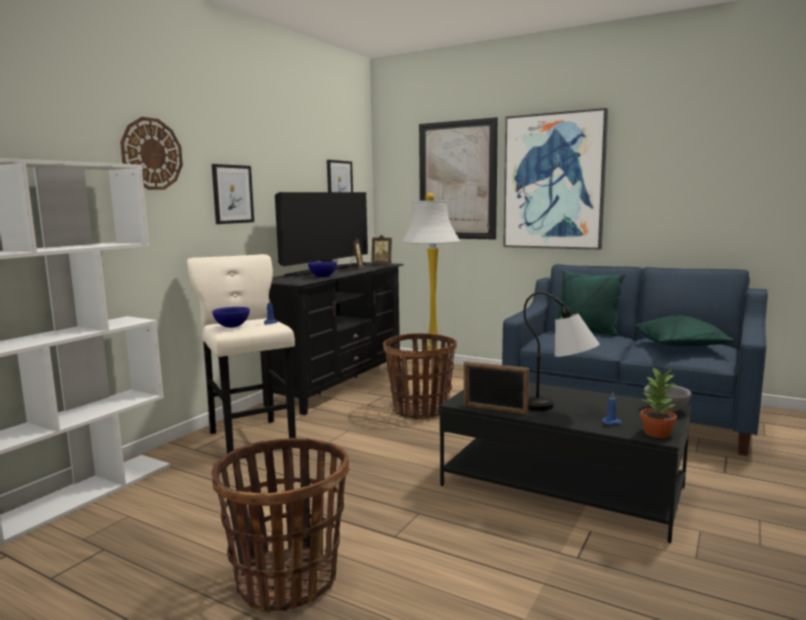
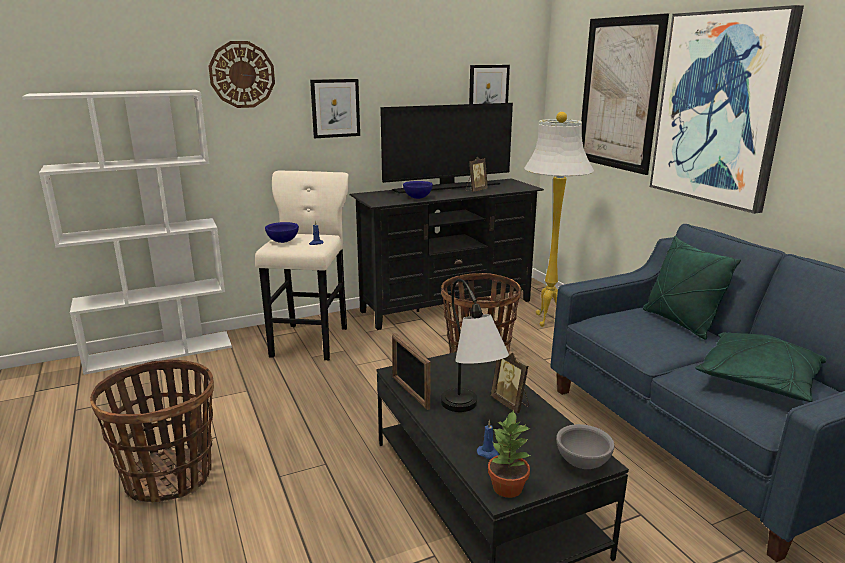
camera: 35 degrees right, 10 degrees up
picture frame [371,235,392,264] -> picture frame moved to [491,353,529,414]

